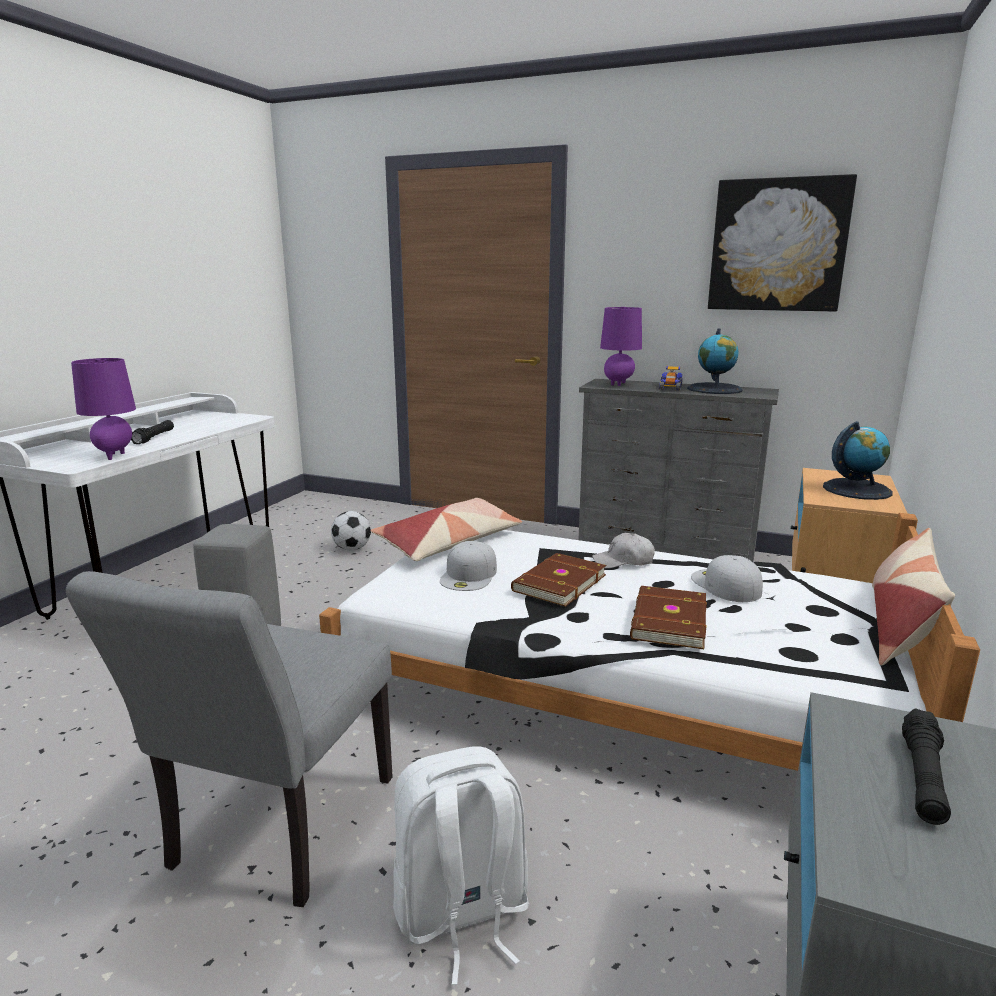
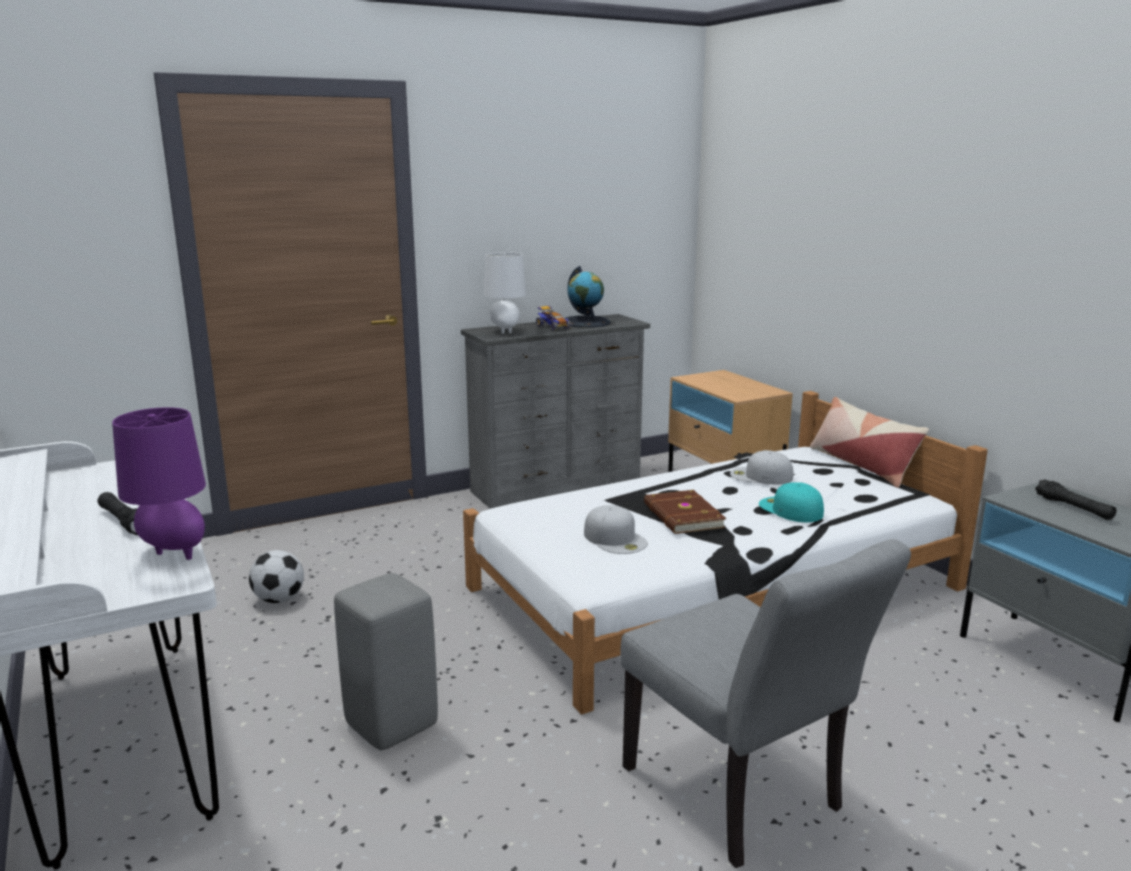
camera: 50 degrees left, 0 degrees up
pillow [371,498,522,561] -> none
white backpack [393,746,529,985] -> none
white cap [592,533,655,568] -> none
purple table lamp [600,307,642,386] -> white table lamp [484,252,526,334]
brown book [630,586,707,649] -> turquoise cap [759,482,824,522]
picture [708,174,857,312] -> none
globe [823,421,893,500] -> none

